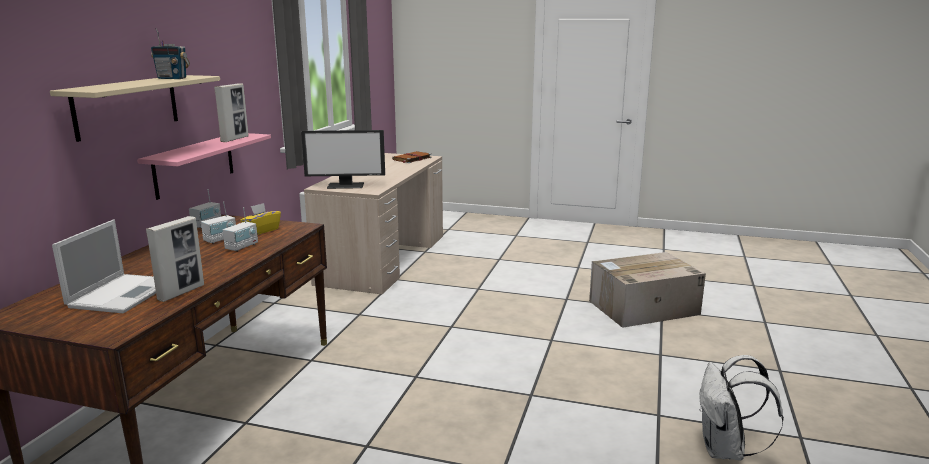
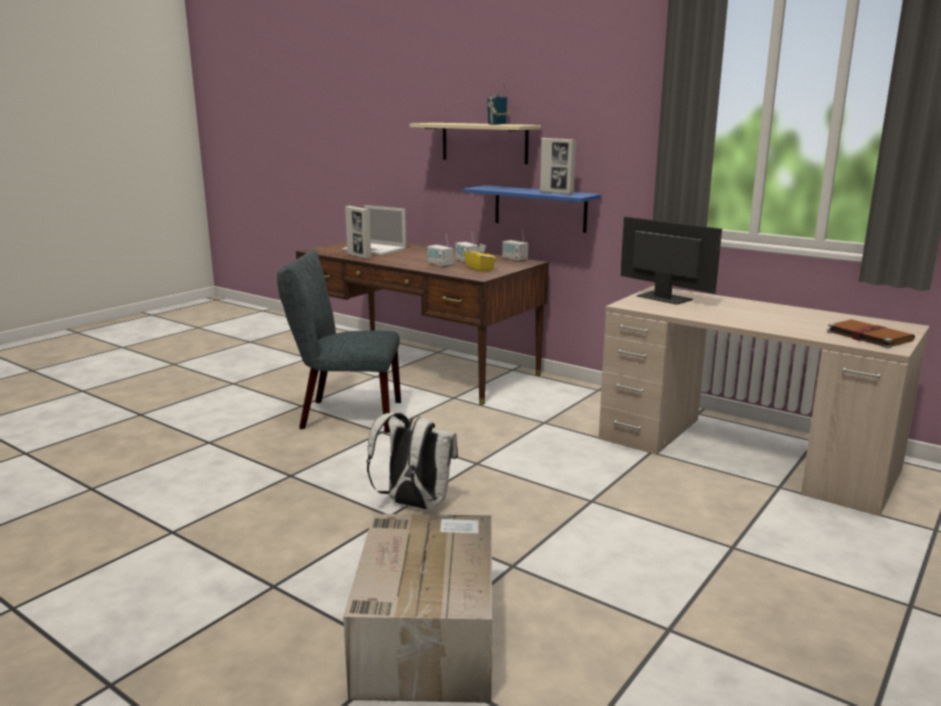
camera: 110 degrees right, 0 degrees up
pink shelf [137,133,271,200] -> blue shelf [463,185,601,233]
monitor [301,130,385,189] -> monitor turned 120 degrees clockwise [620,217,722,305]
white backpack [699,355,784,461] -> white backpack moved to [367,412,458,510]
none -> grey chair [277,250,401,433]

